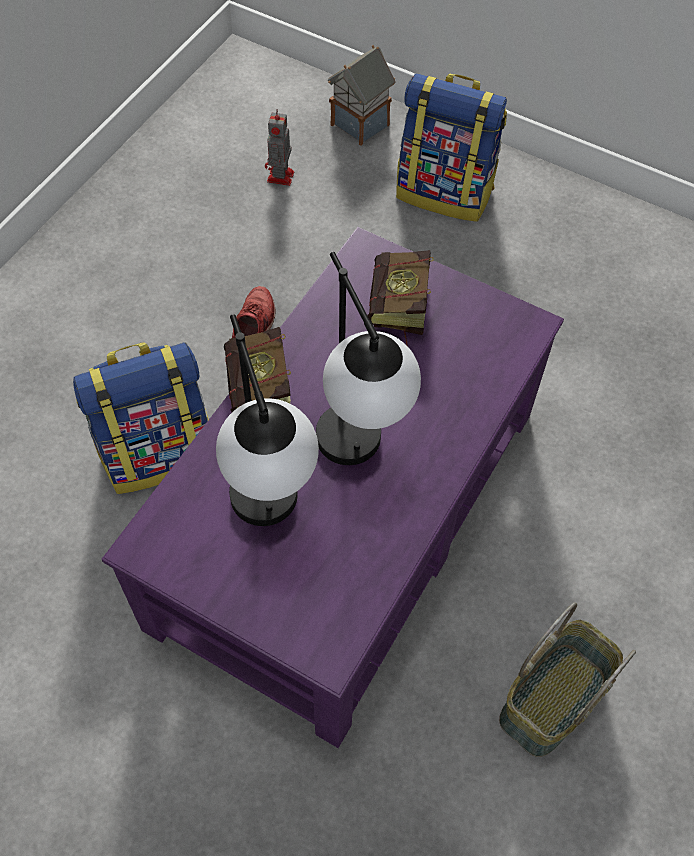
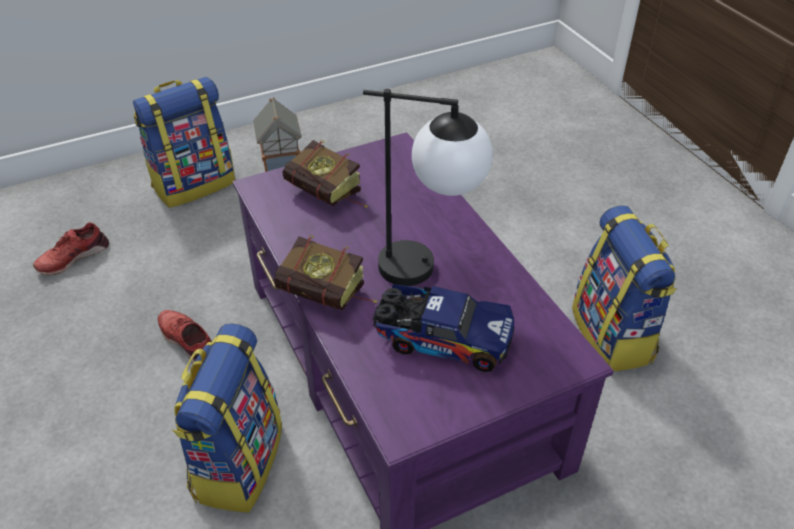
camera: 55 degrees left, 15 degrees down
table lamp [216,314,319,526] -> toy truck [372,284,514,372]
toy robot [265,109,294,186] -> red shoe [33,222,109,275]
toy house [328,45,396,146] -> toy house moved to [253,98,302,172]
basket [499,602,636,757] -> backpack [572,205,677,371]

